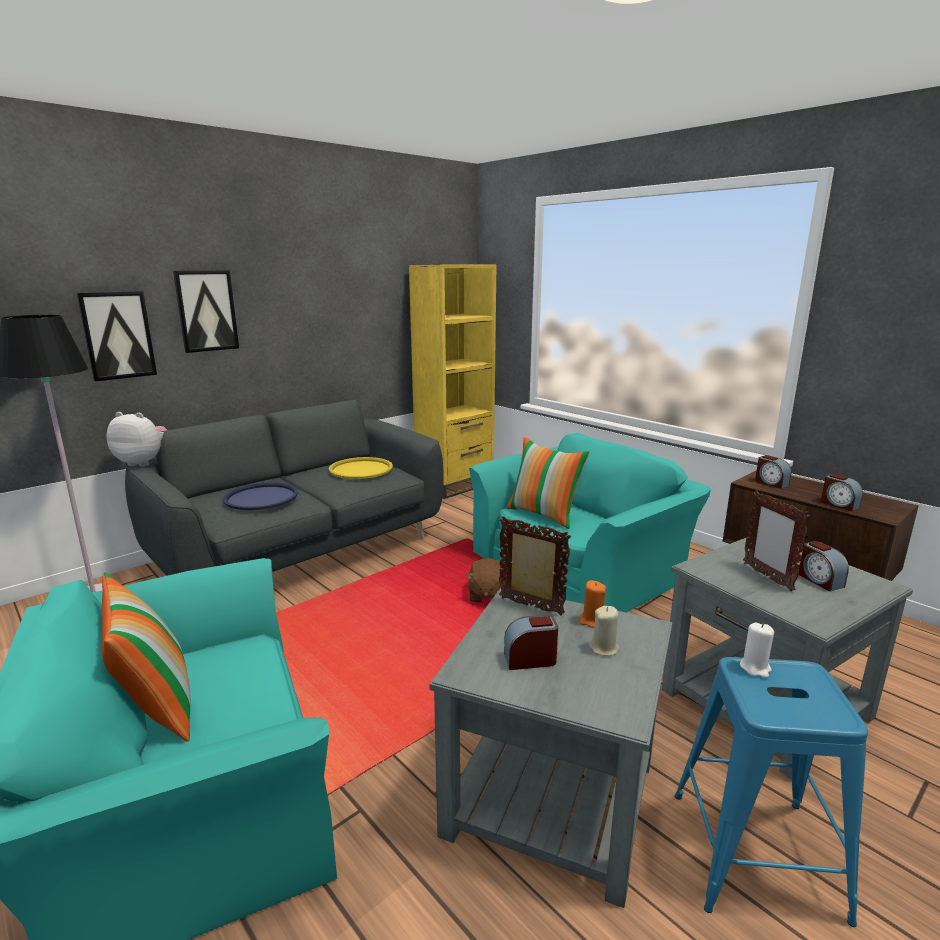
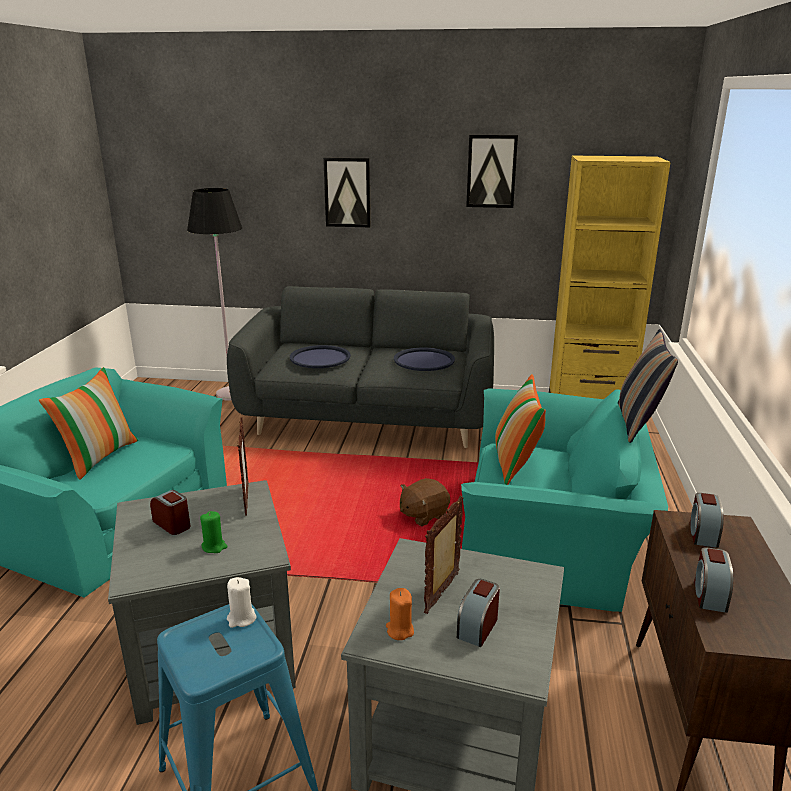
camera: 50 degrees right, 5 degrees up
picture [77,291,157,381] -> picture moved to [466,135,518,208]
plush toy [107,412,167,467] -> none
yellow tray [329,457,393,479] -> blue tray [394,348,455,371]
orange candle [580,580,606,628] -> orange candle moved to [386,588,414,640]
beige candle [589,606,619,656] -> green candle [200,511,228,553]
none -> pillow [618,329,678,443]

